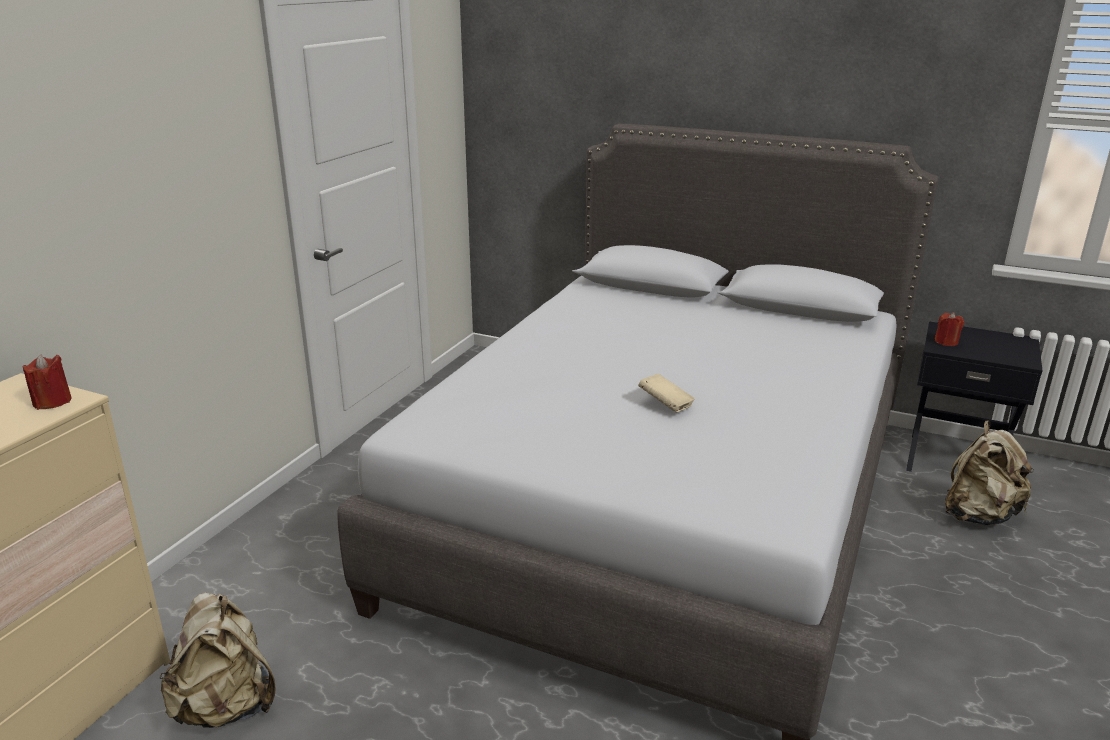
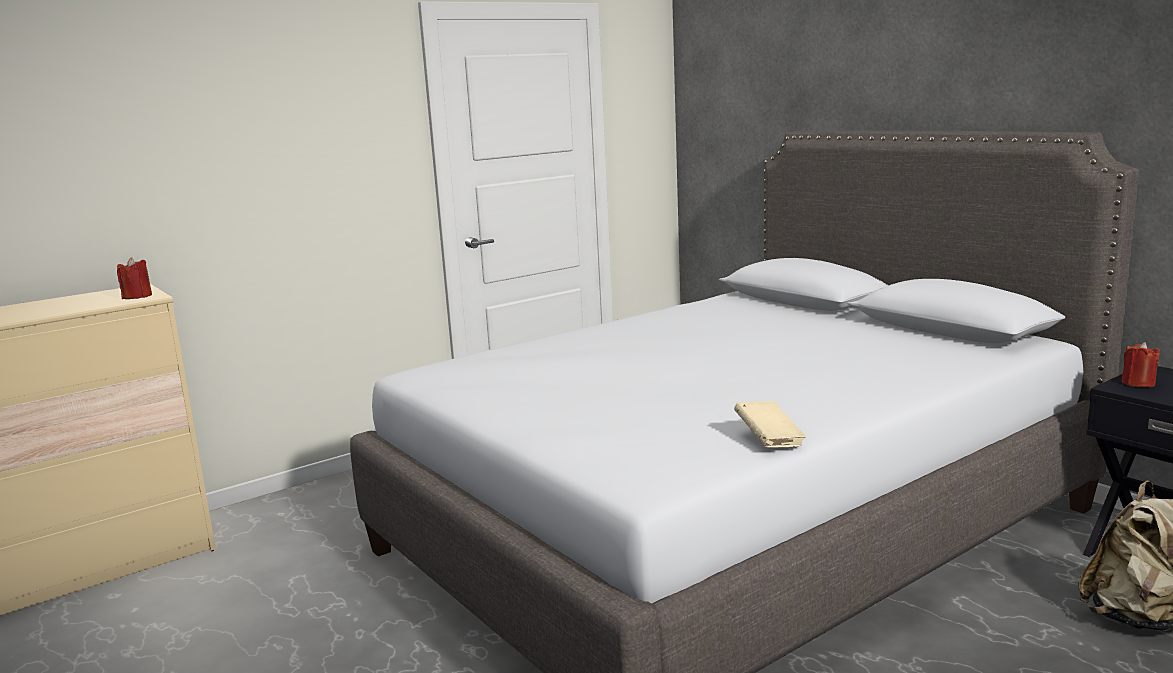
camera: 30 degrees right, 10 degrees down
beige backpack [159,593,276,728] -> none
beige book [638,374,695,412] -> beige book moved to [734,401,806,447]

